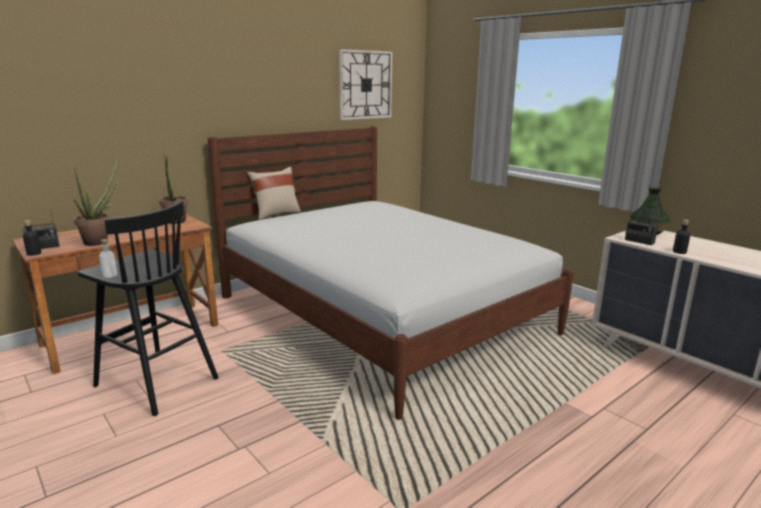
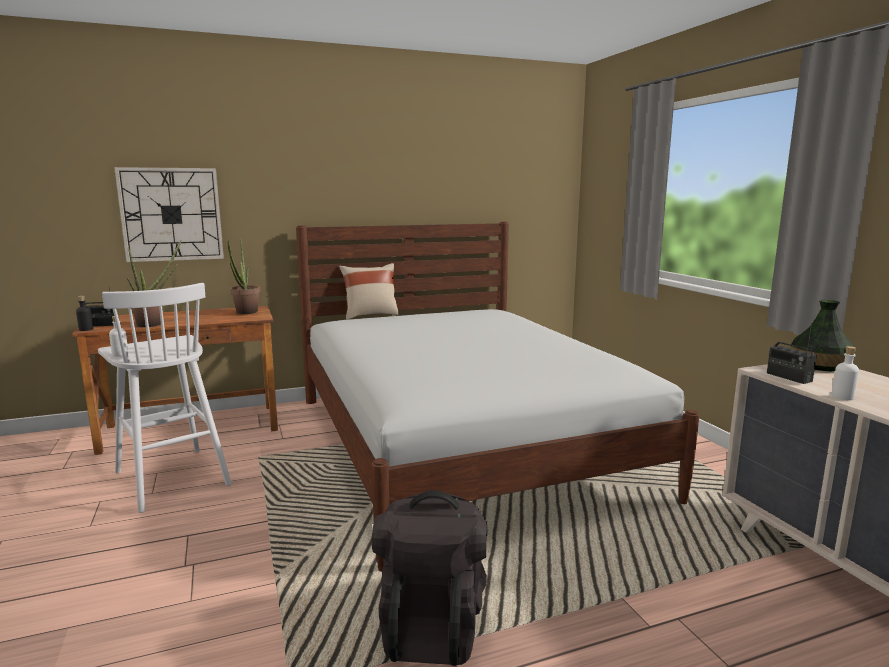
camera: 20 degrees right, 5 degrees down
black stool [78,201,219,416] -> white stool [98,283,232,513]
wall clock [339,49,392,120] -> wall clock moved to [114,167,224,262]
black bottle [673,220,690,254] -> white bottle [831,346,859,400]
none -> black backpack [372,490,488,666]

